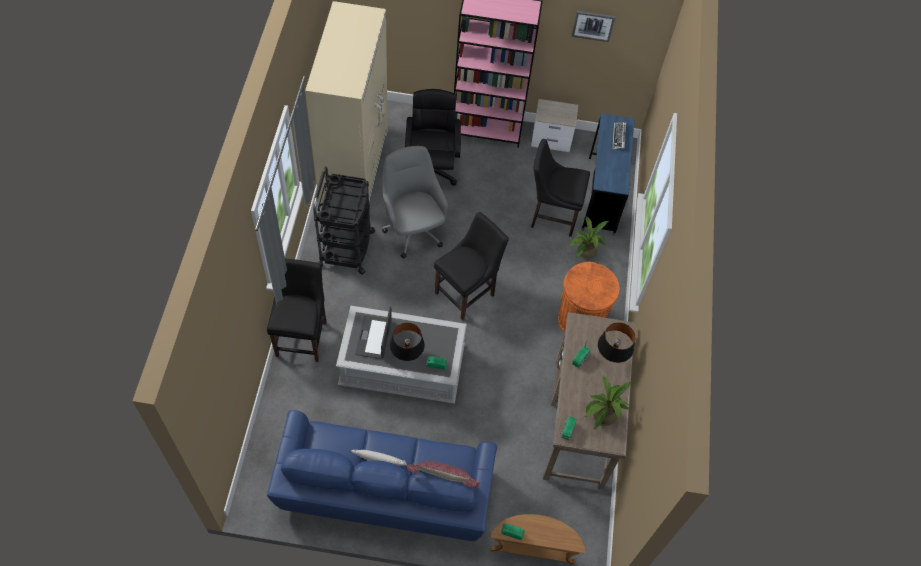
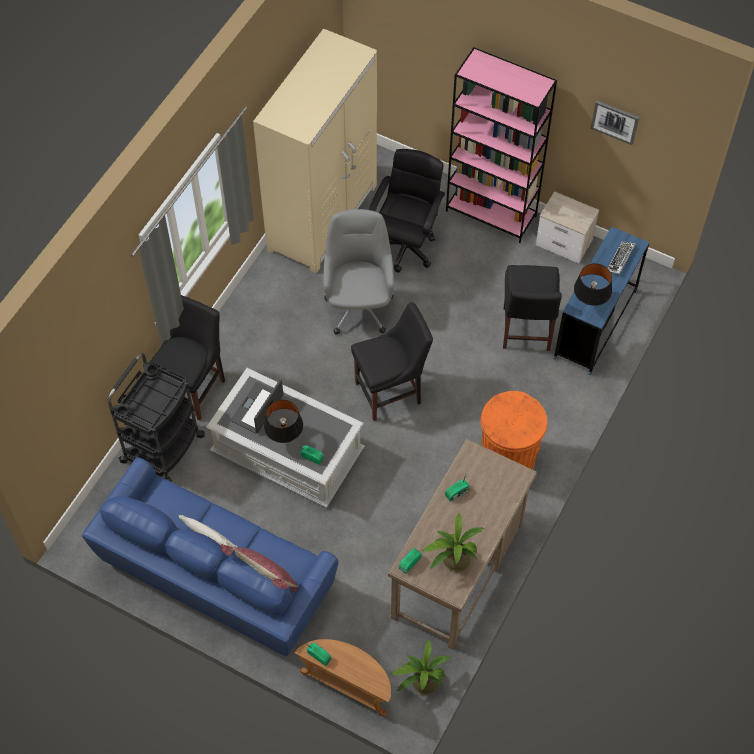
camera: 25 degrees right, 0 degrees up
black cart [313,167,375,275] -> black cart moved to [108,353,205,482]
black chair [531,139,590,237] -> black chair turned 120 degrees counterclockwise [503,265,562,351]
potted plant [569,216,609,260] -> potted plant moved to [390,639,451,695]
black table lamp [598,323,635,363] -> black table lamp moved to [574,263,612,306]

